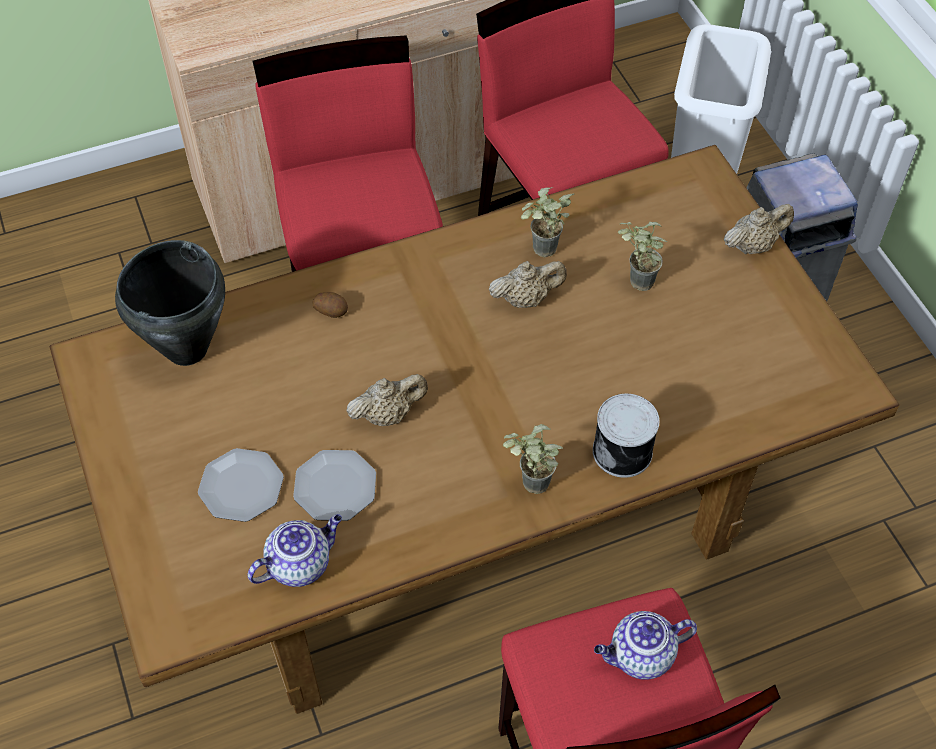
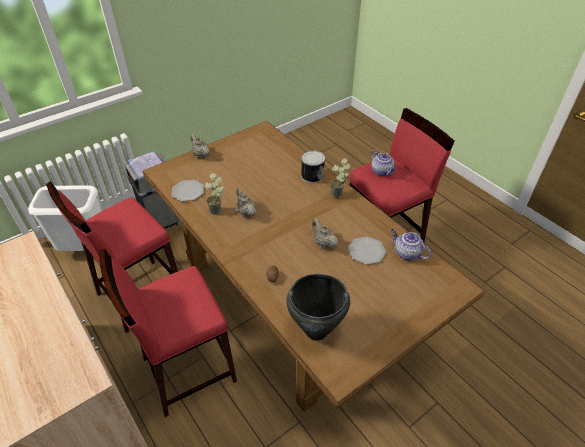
camera: 105 degrees left, 10 degrees down
plate [198,448,284,522] -> plate moved to [172,180,204,201]
potted plant [618,221,667,291] -> none

